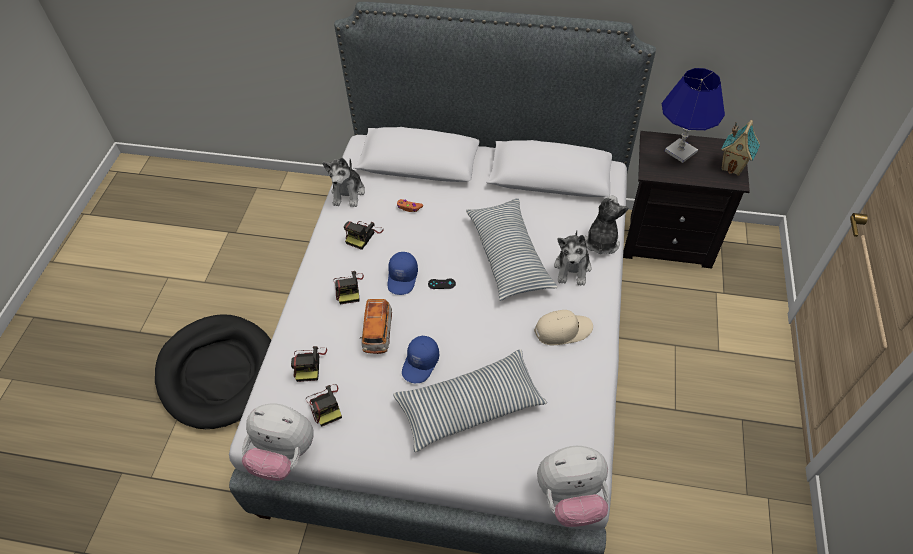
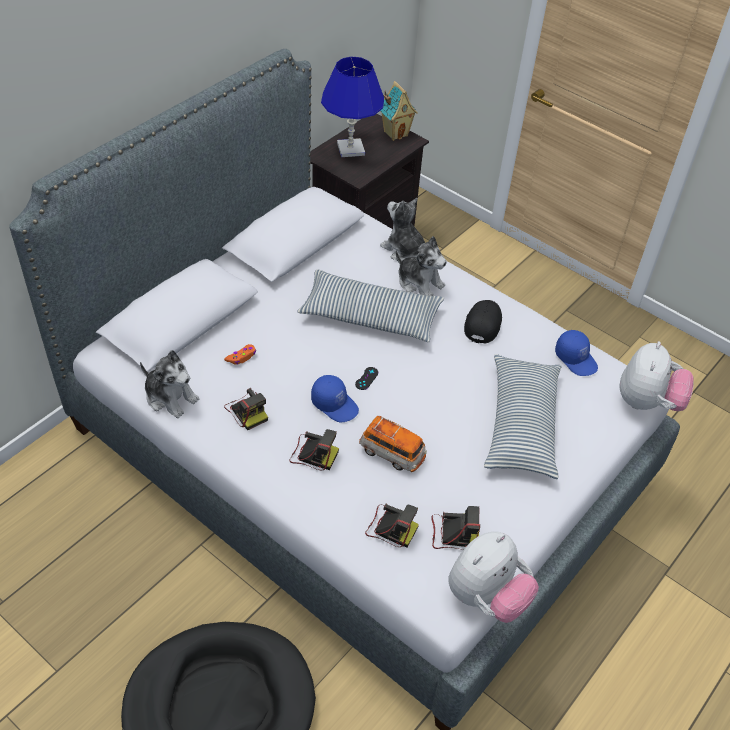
camera: 65 degrees left, 5 degrees down
blue cap [402,336,439,383] -> blue cap moved to [555,330,598,376]
beige cap [534,310,593,345] -> black cap [464,300,502,344]

